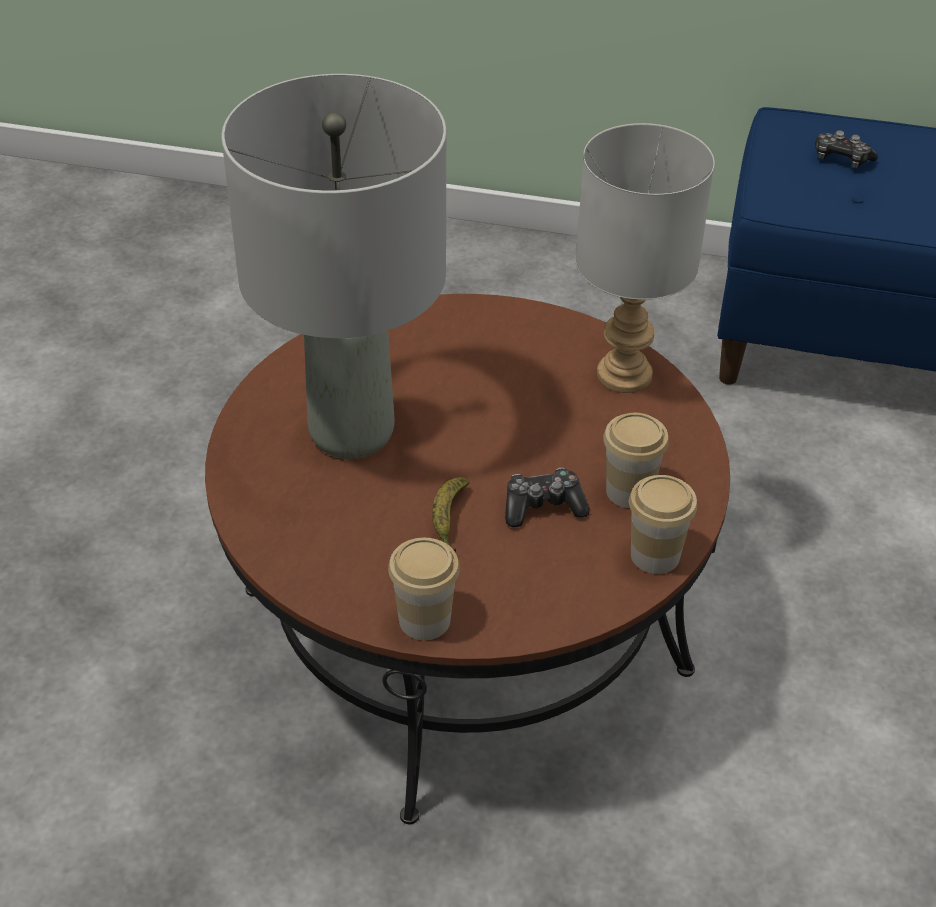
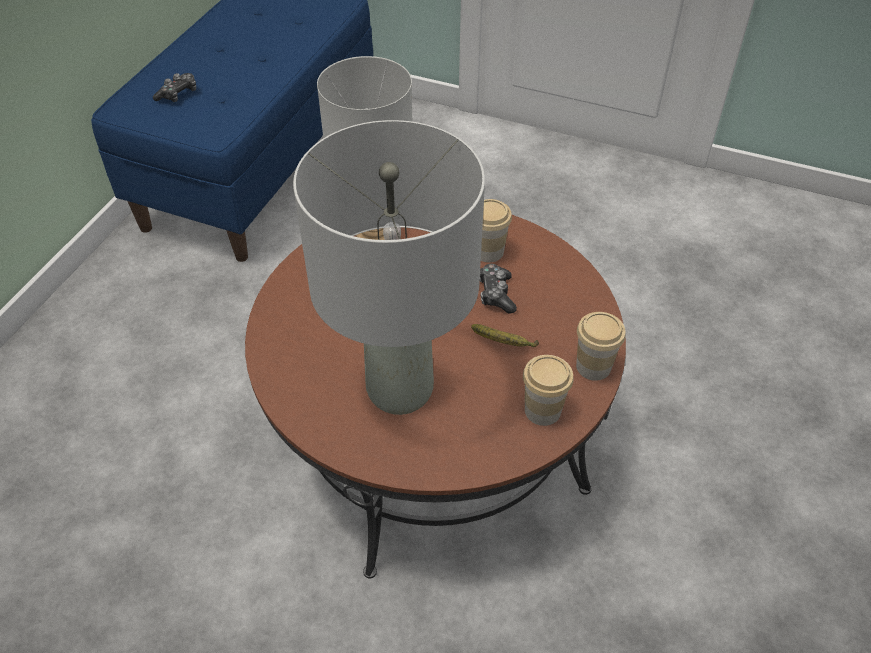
camera: 80 degrees left, 5 degrees up
cup [629,475,697,574] -> cup moved to [523,355,574,426]

